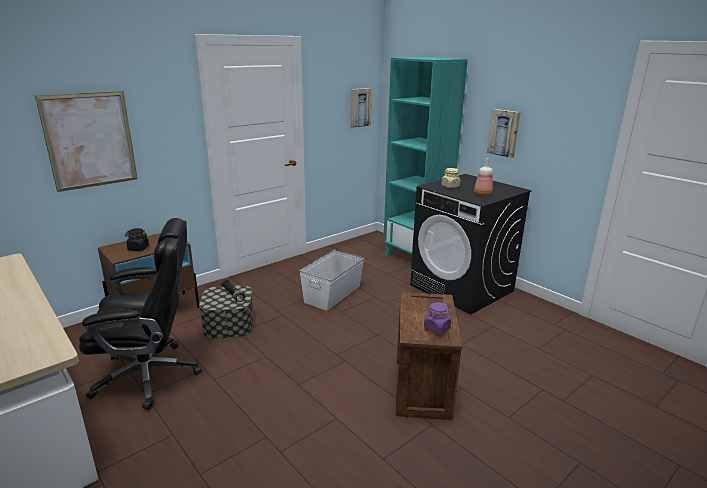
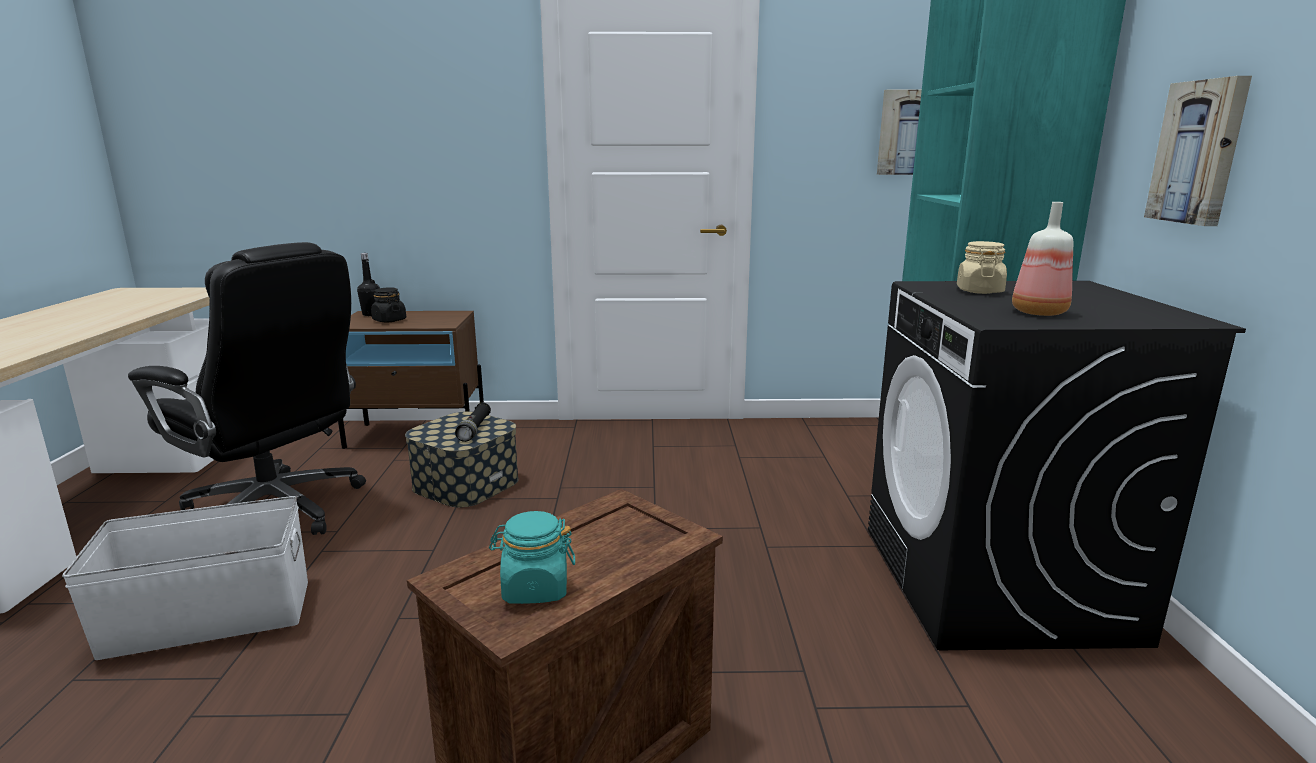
camera: 40 degrees right, 5 degrees down
picture [35,91,138,192] -> none
white storage box [299,250,364,311] -> white storage box moved to [62,496,308,660]
purple jar [424,302,451,334] -> turquoise jar [489,511,575,604]
none -> black bottle [357,253,380,316]

